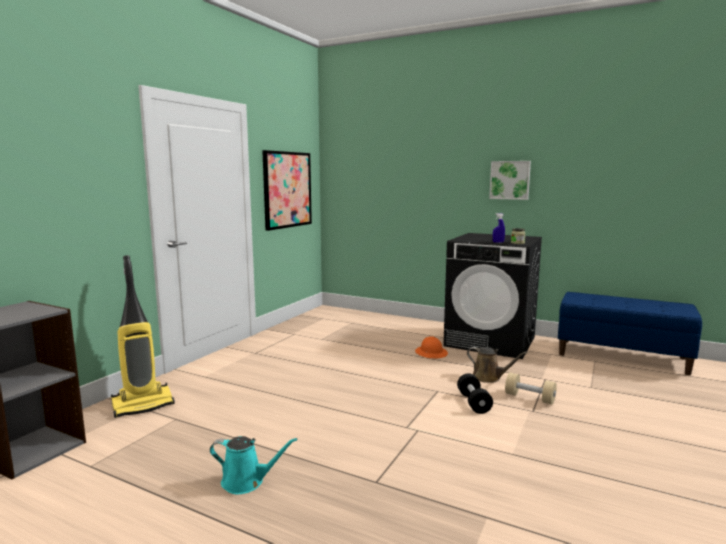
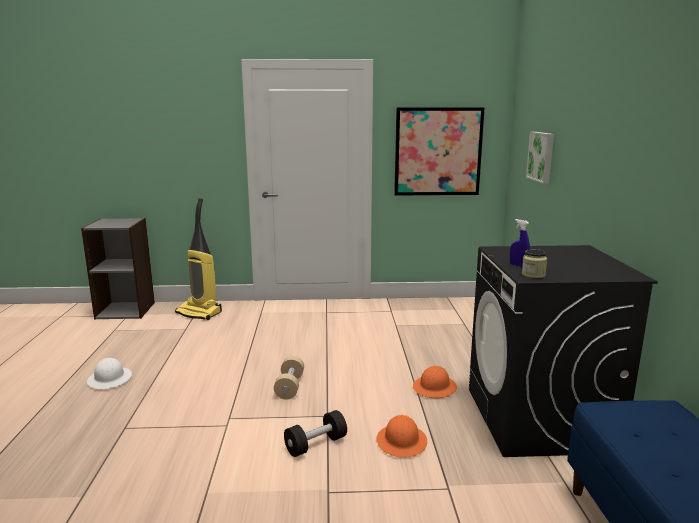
camera: 60 degrees right, 5 degrees up
turquoise watering can [210,436,298,494] -> white hard hat [87,358,132,389]
brown watering can [467,347,528,383] -> orange hard hat [377,415,427,458]
picture [489,161,531,200] -> picture moved to [526,132,554,184]
beige dumbbell [505,373,557,404] -> beige dumbbell moved to [274,356,304,400]

